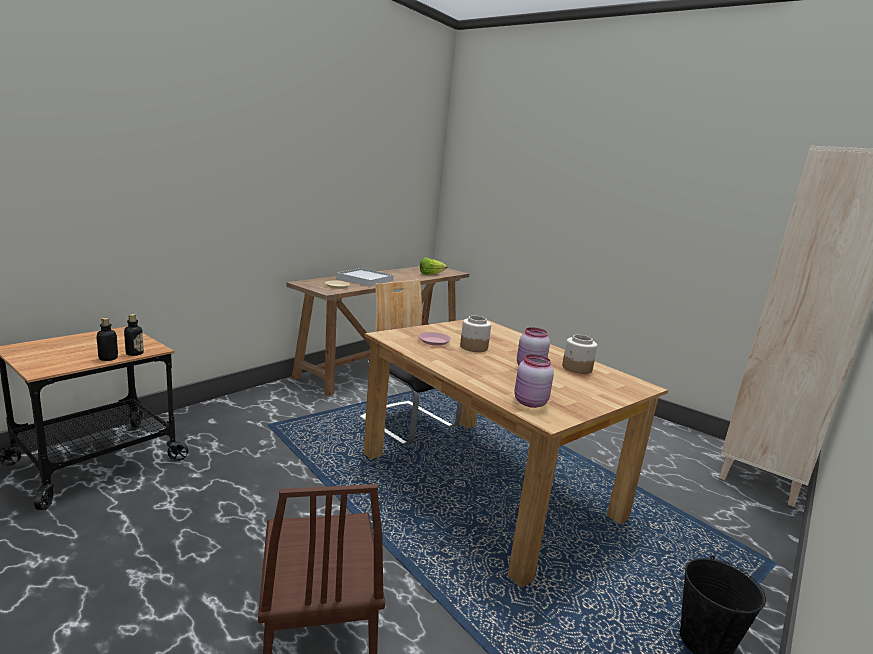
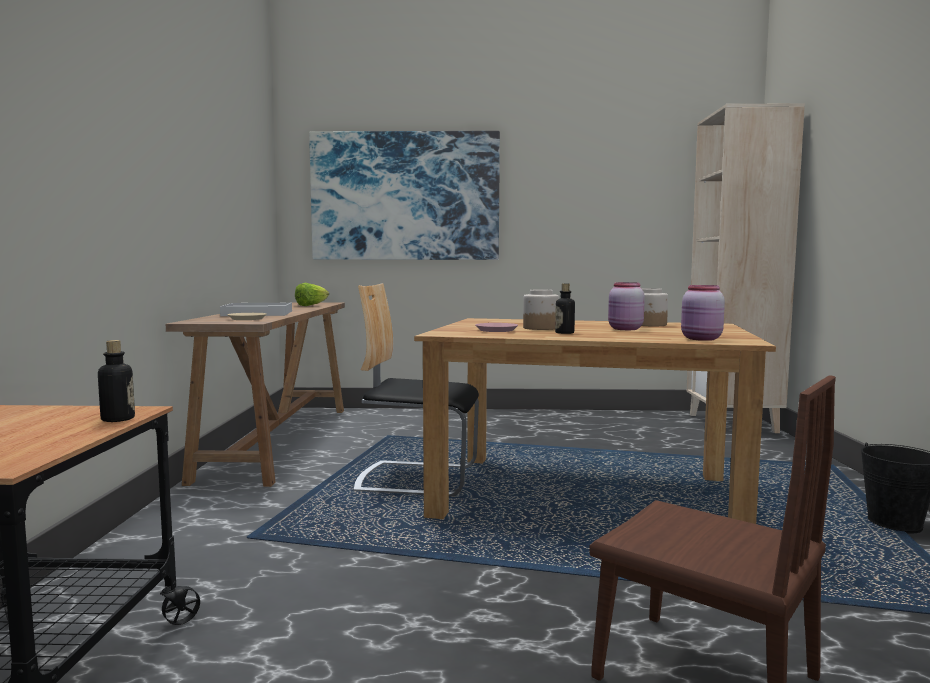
camera: 35 degrees left, 10 degrees down
bottle [96,318,118,361] -> bottle moved to [555,283,575,334]
none -> picture [309,131,500,260]

